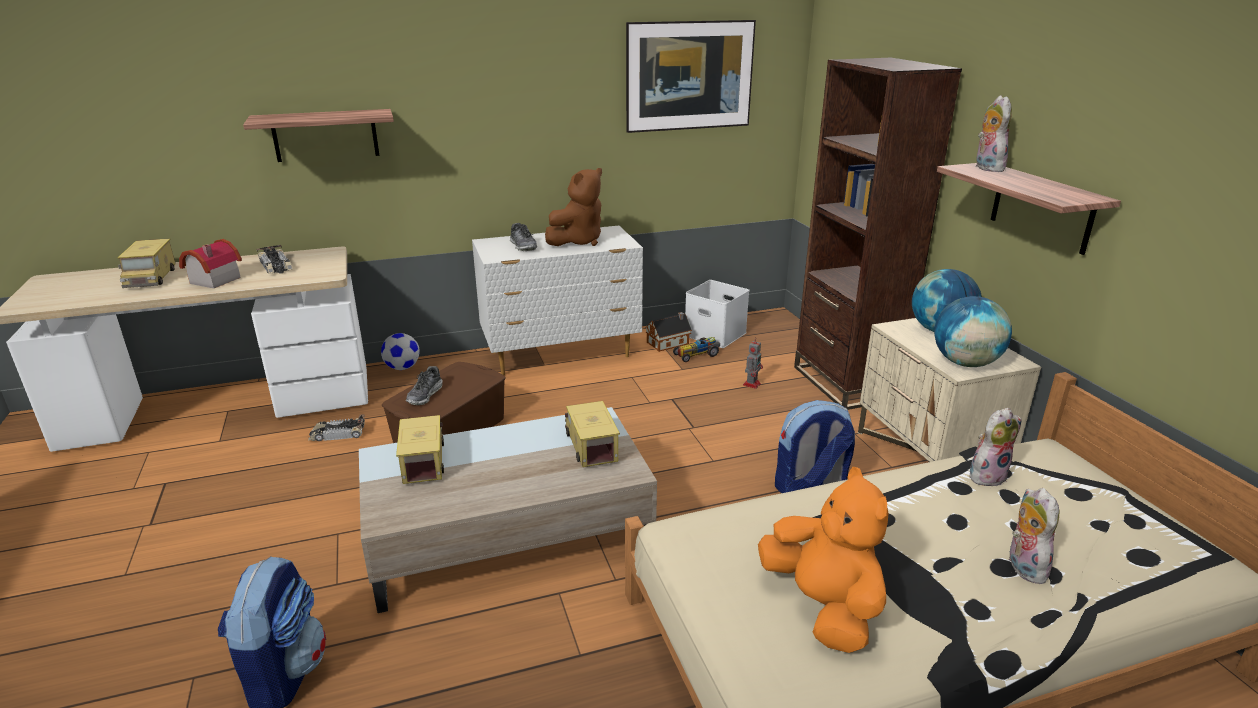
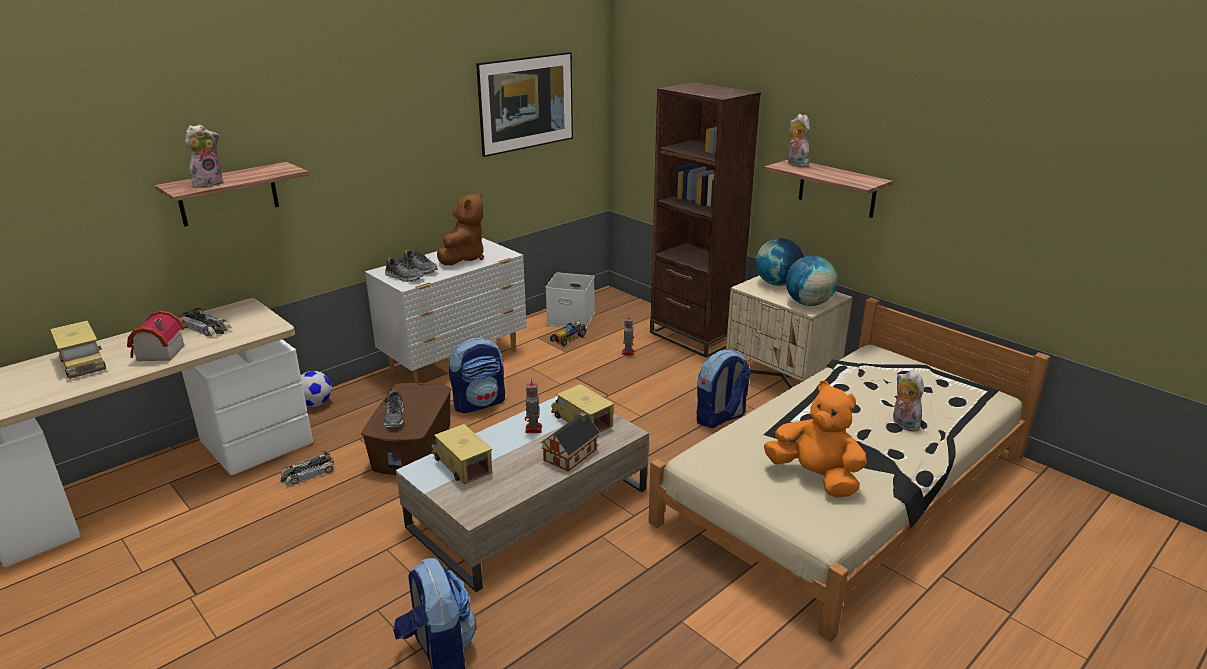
camera: 25 degrees left, 0 degrees up
toy house [645,312,692,352] -> toy house moved to [541,412,600,472]
plush toy [970,408,1022,486] -> plush toy moved to [185,124,223,188]
none -> shoe [385,257,424,282]
none -> backpack [449,337,505,413]
none -> toy robot [525,378,542,433]

